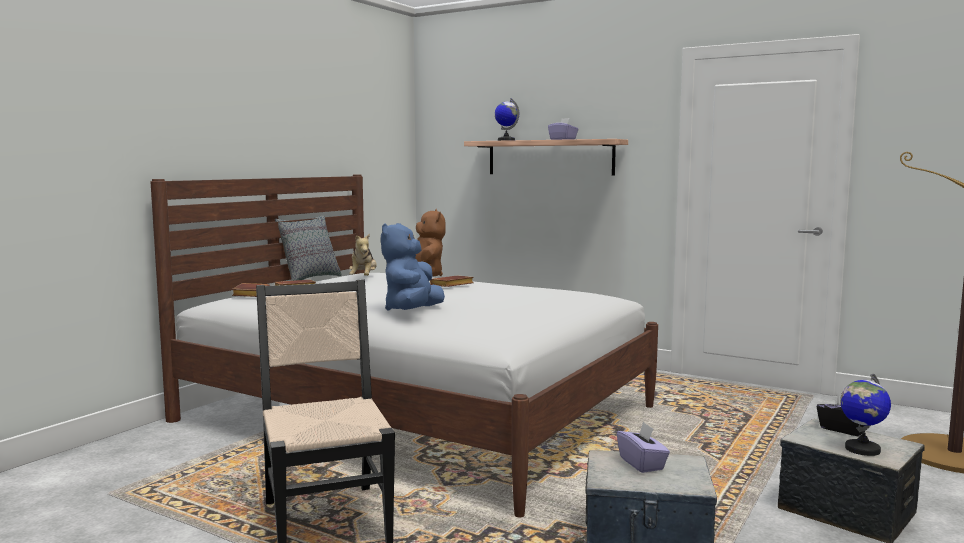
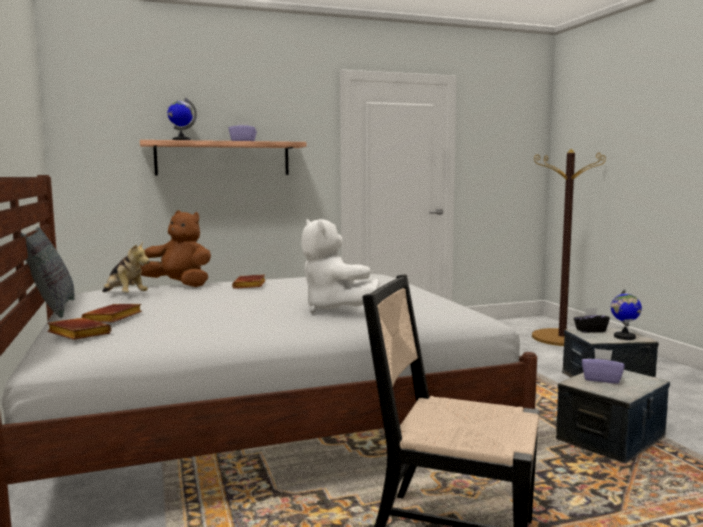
camera: 50 degrees left, 0 degrees up
blue plush toy [381,223,445,311] -> white plush toy [301,219,380,314]

